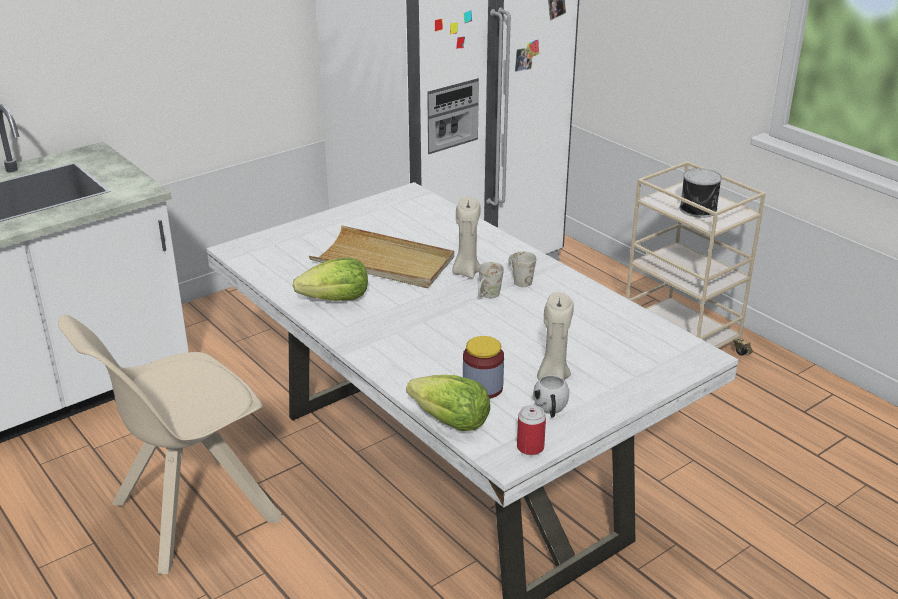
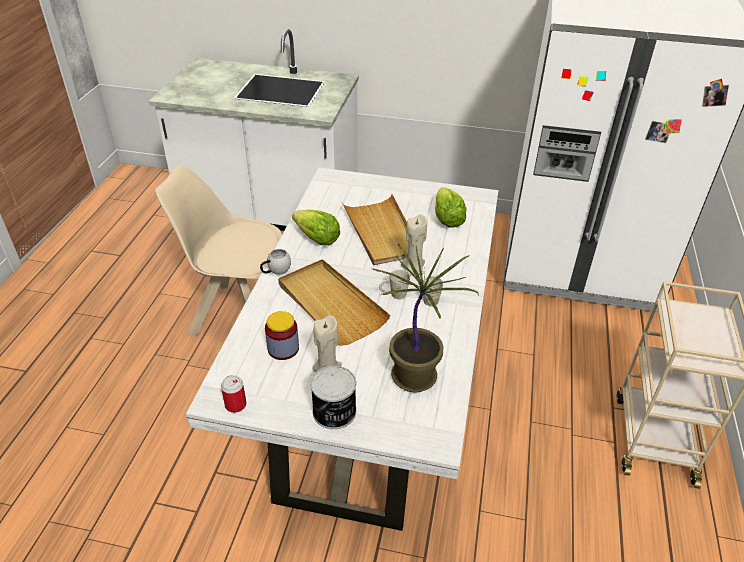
camera: 50 degrees right, 10 degrees up
lettuce [406,375,490,431] -> lettuce moved to [435,187,467,228]
white mug [533,375,569,418] -> white mug moved to [260,249,291,275]
can [680,168,722,218] -> can moved to [311,366,356,429]
none -> beige tray [278,259,391,346]
none -> potted plant [372,243,478,393]

